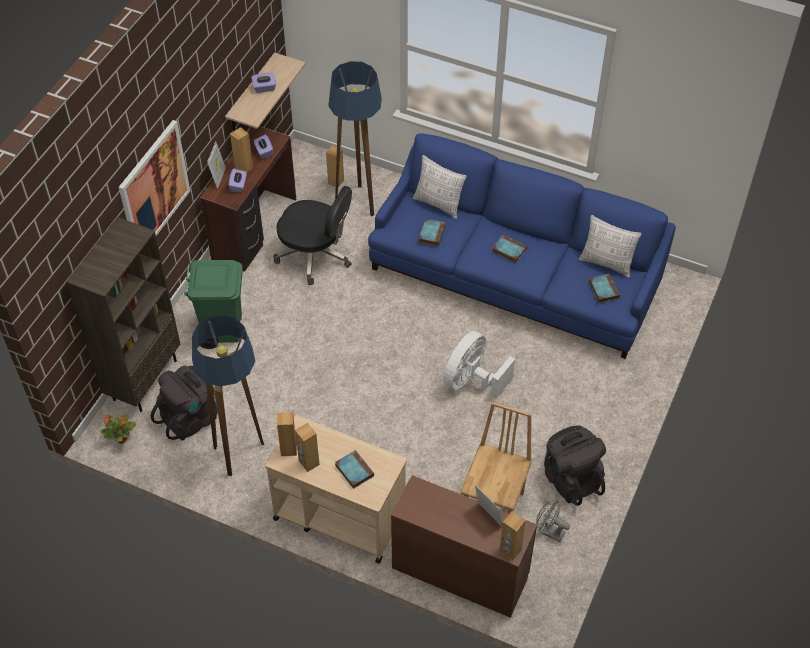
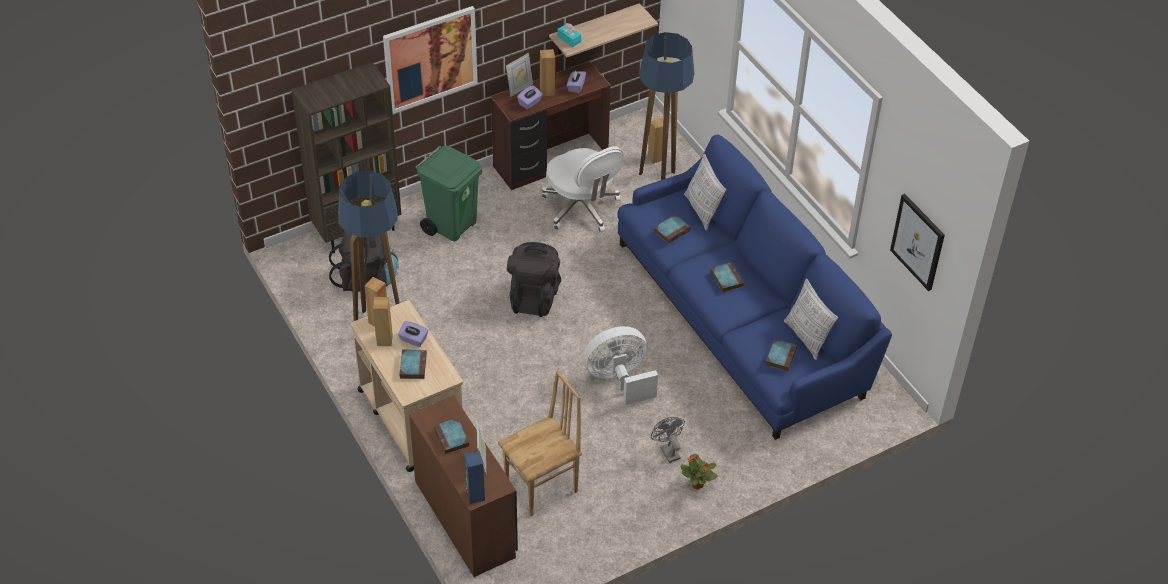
camera: 35 degrees right, 5 degrees down
potted plant [100,414,136,444] -> potted plant moved to [680,454,718,489]
purple tissue box [251,73,276,93] -> purple tissue box moved to [398,321,428,347]
black office chair [273,186,352,285] -> white office chair [541,146,624,232]
brown speaker [499,511,526,560] -> blue speaker [464,451,485,504]
grey fan [536,499,570,542] -> grey fan moved to [651,417,685,463]
black backpack [544,425,606,506] -> black backpack moved to [507,242,561,317]
none -> book [434,418,469,454]
none -> turquoise tissue box [557,23,581,47]
none -> picture [890,194,945,291]

